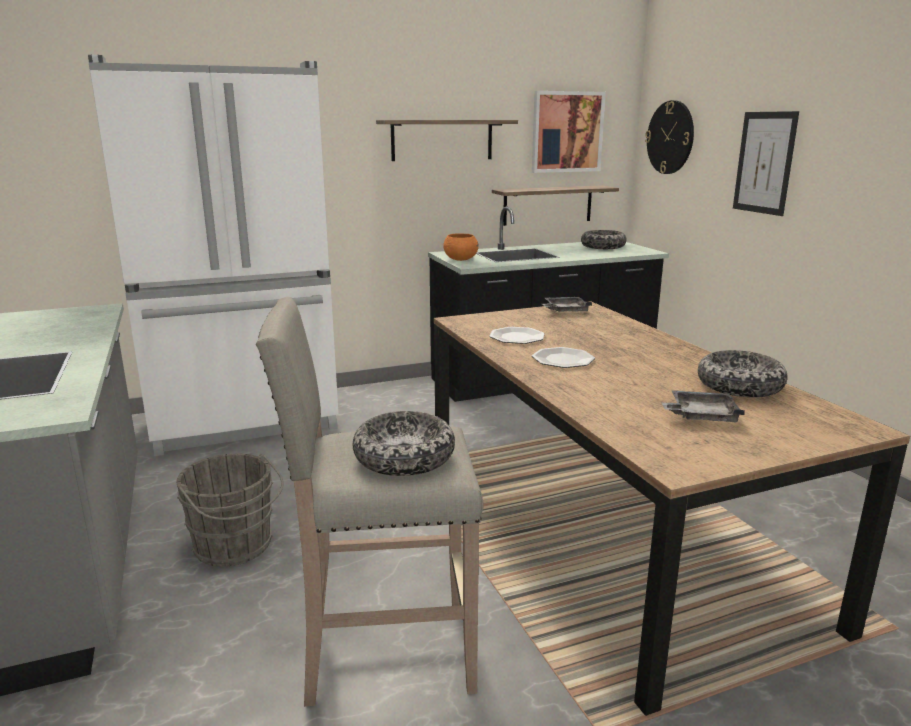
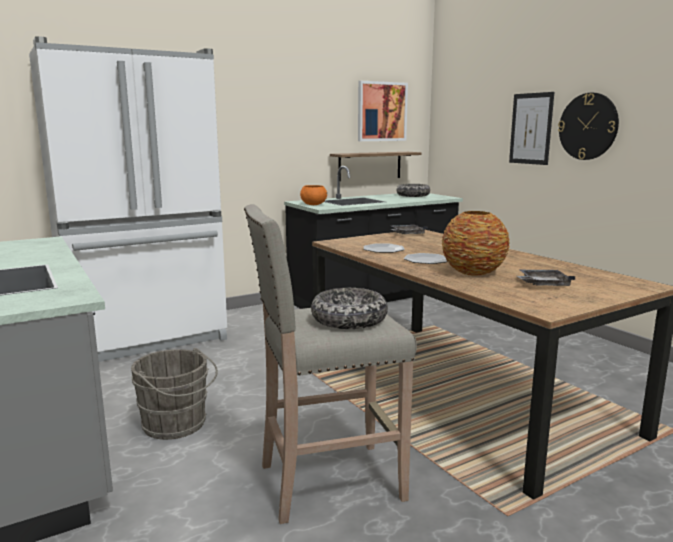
camera: 10 degrees left, 5 degrees down
shelf [376,120,518,161] -> none
wall clock [645,100,694,174] -> wall clock moved to [558,93,619,160]
bowl [698,350,788,397] -> none
none -> vase [442,211,510,276]

